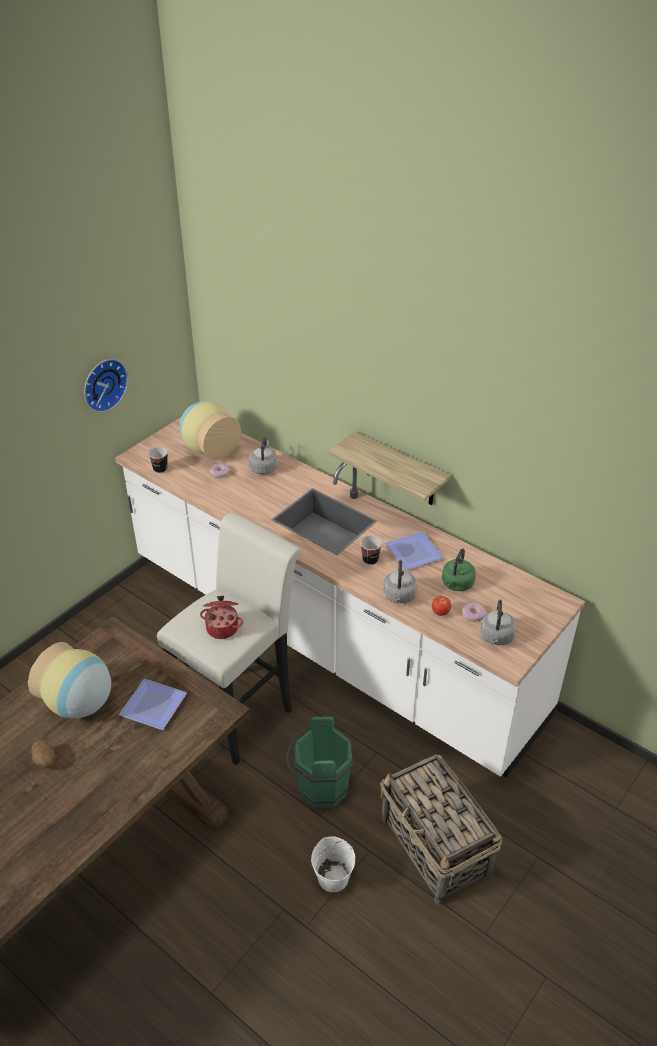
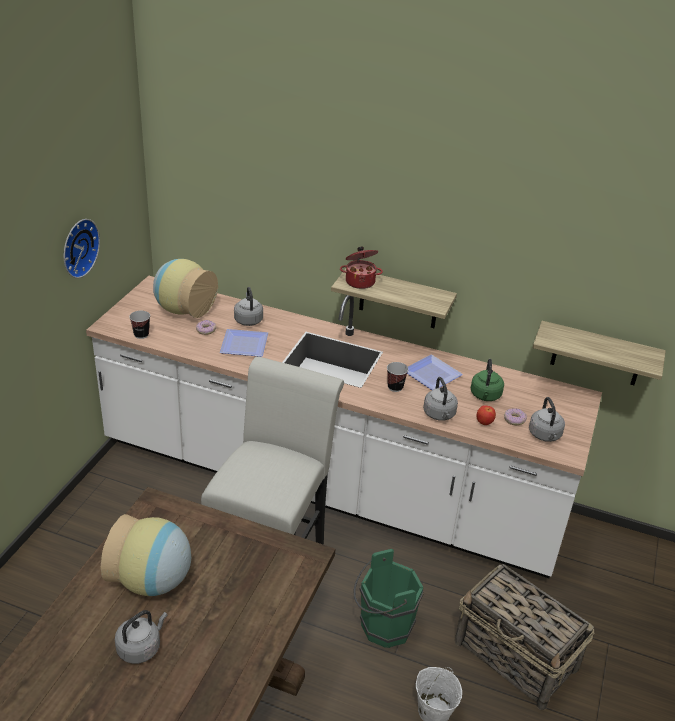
camera: 20 degrees left, 5 degrees down
potato [31,740,55,768] -> grey kettle [115,610,167,664]
plate [119,679,187,730] -> plate moved to [220,329,268,357]
cooking pot [200,596,243,639] -> cooking pot moved to [340,247,383,289]
none -> shelf [533,321,666,385]

